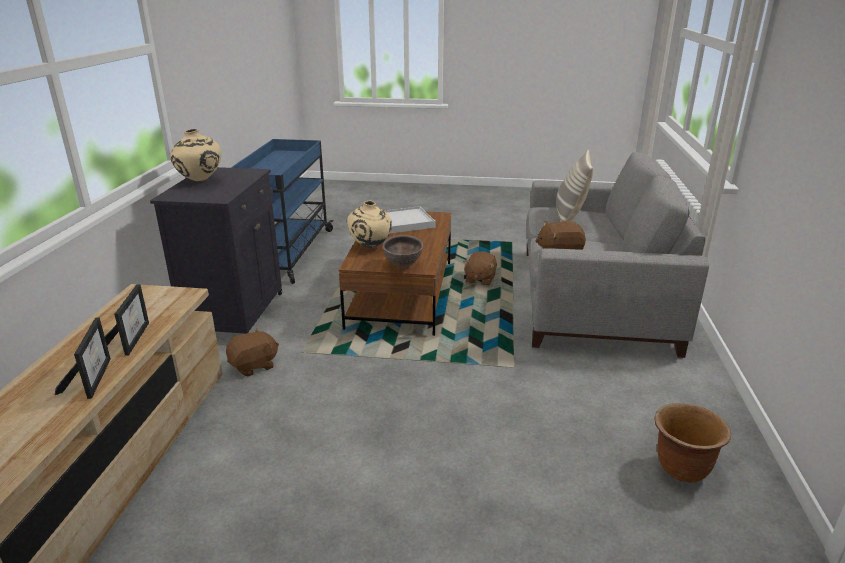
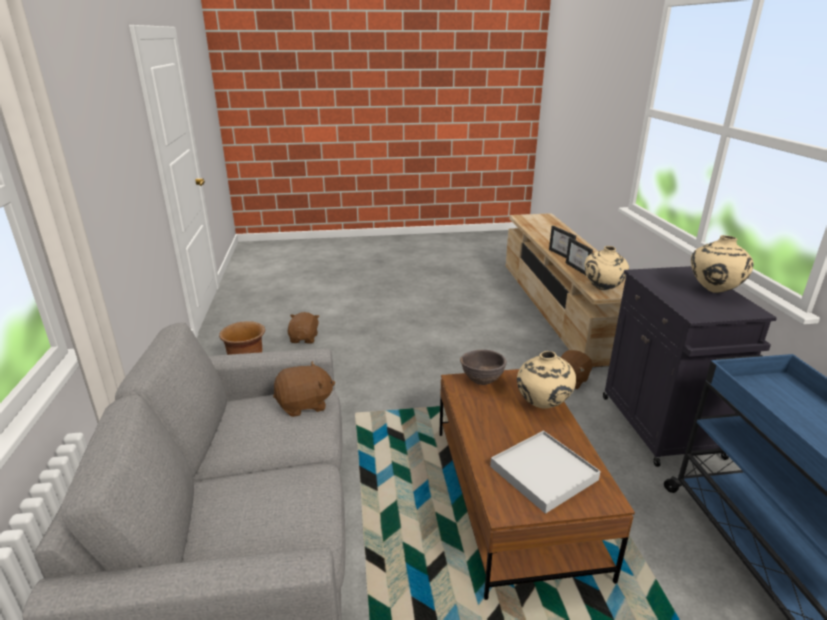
camera: 165 degrees right, 0 degrees up
brown plush toy [463,251,497,286] -> brown plush toy moved to [287,312,319,344]
pillow [556,150,593,222] -> none
none -> beige vase [585,246,629,290]

